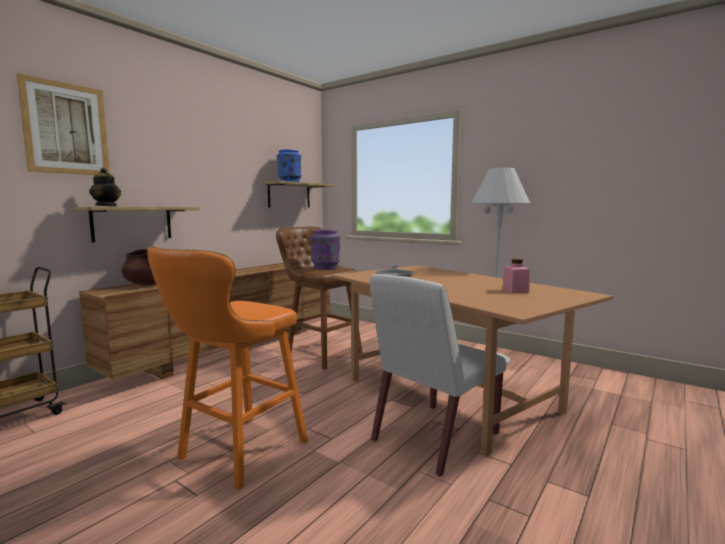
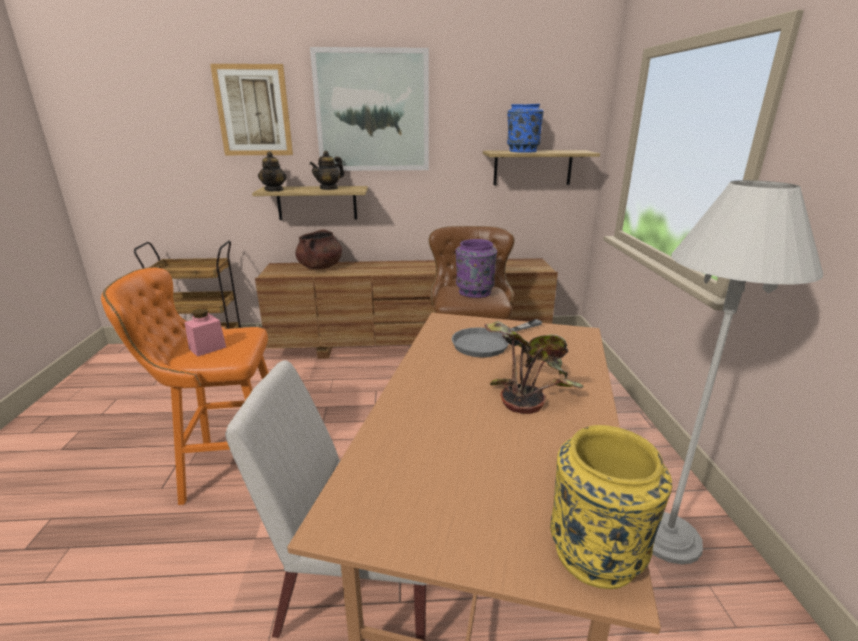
camera: 50 degrees right, 15 degrees up
pink jar [503,259,530,293] -> pink jar moved to [184,308,226,357]
none -> picture [310,47,429,171]
none -> teapot [310,151,344,190]
none -> potted plant [484,321,583,414]
none -> yellow vase [550,425,672,589]

